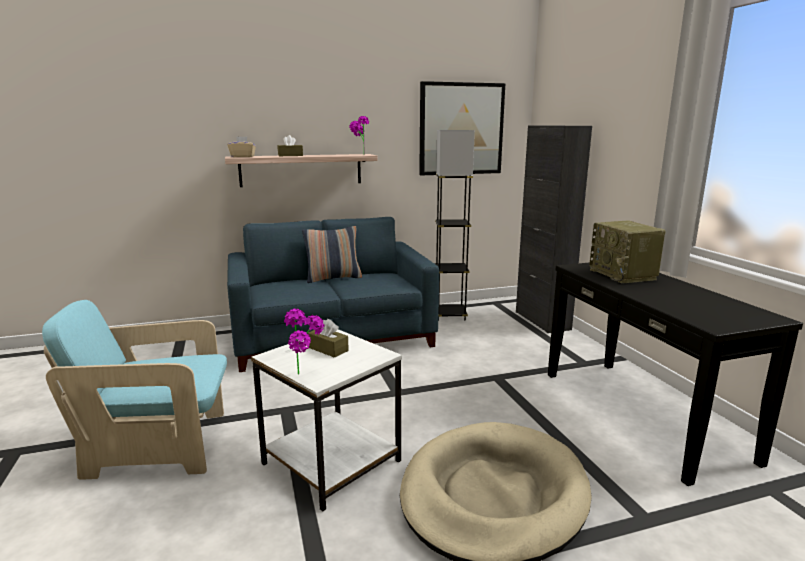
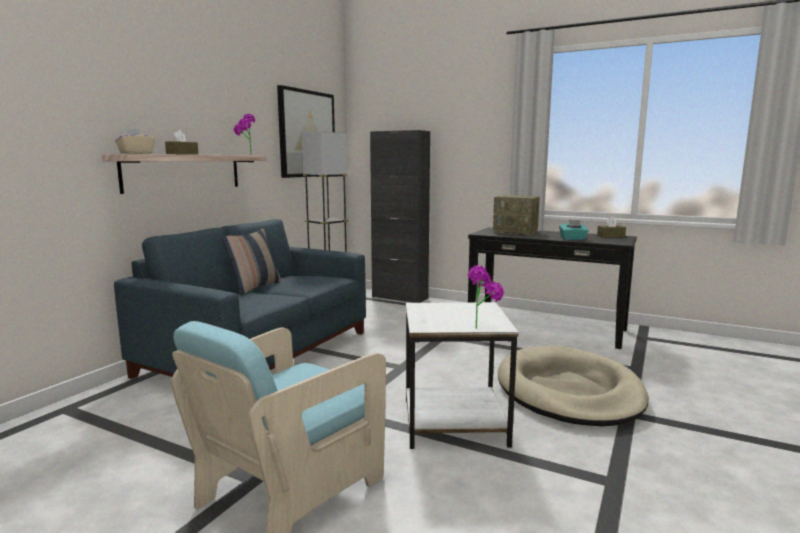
camera: 45 degrees left, 5 degrees down
brown tissue box [308,319,349,358] -> brown tissue box moved to [597,216,626,238]
none -> turquoise tissue box [559,220,589,240]

